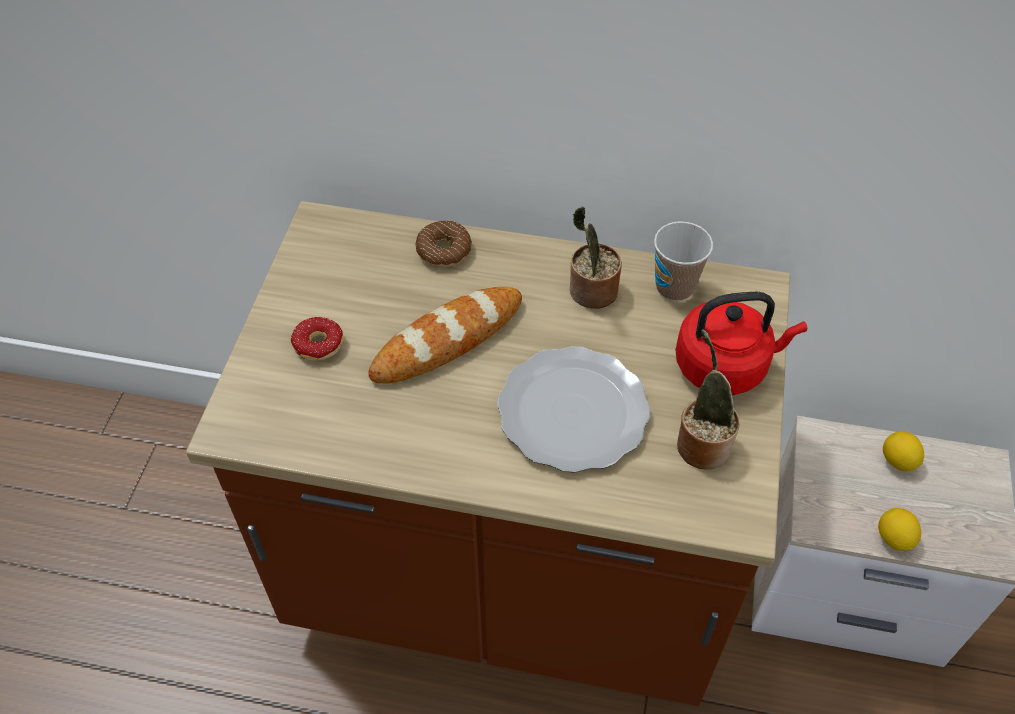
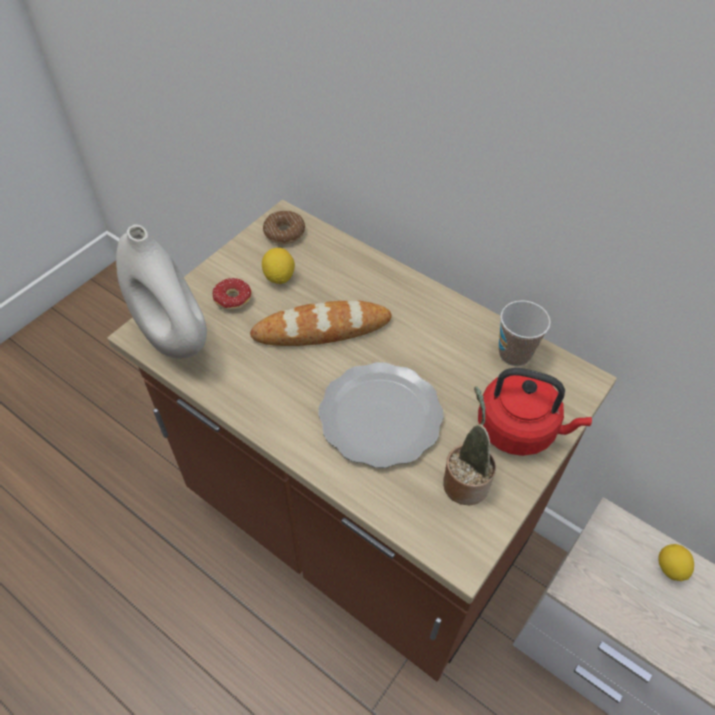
camera: 25 degrees right, 0 degrees up
donut [415,221,472,267] -> donut moved to [263,211,305,244]
potted plant [570,206,622,309] -> none
lemon [878,508,921,551] -> lemon moved to [262,248,295,284]
none -> white vase [116,224,207,358]

